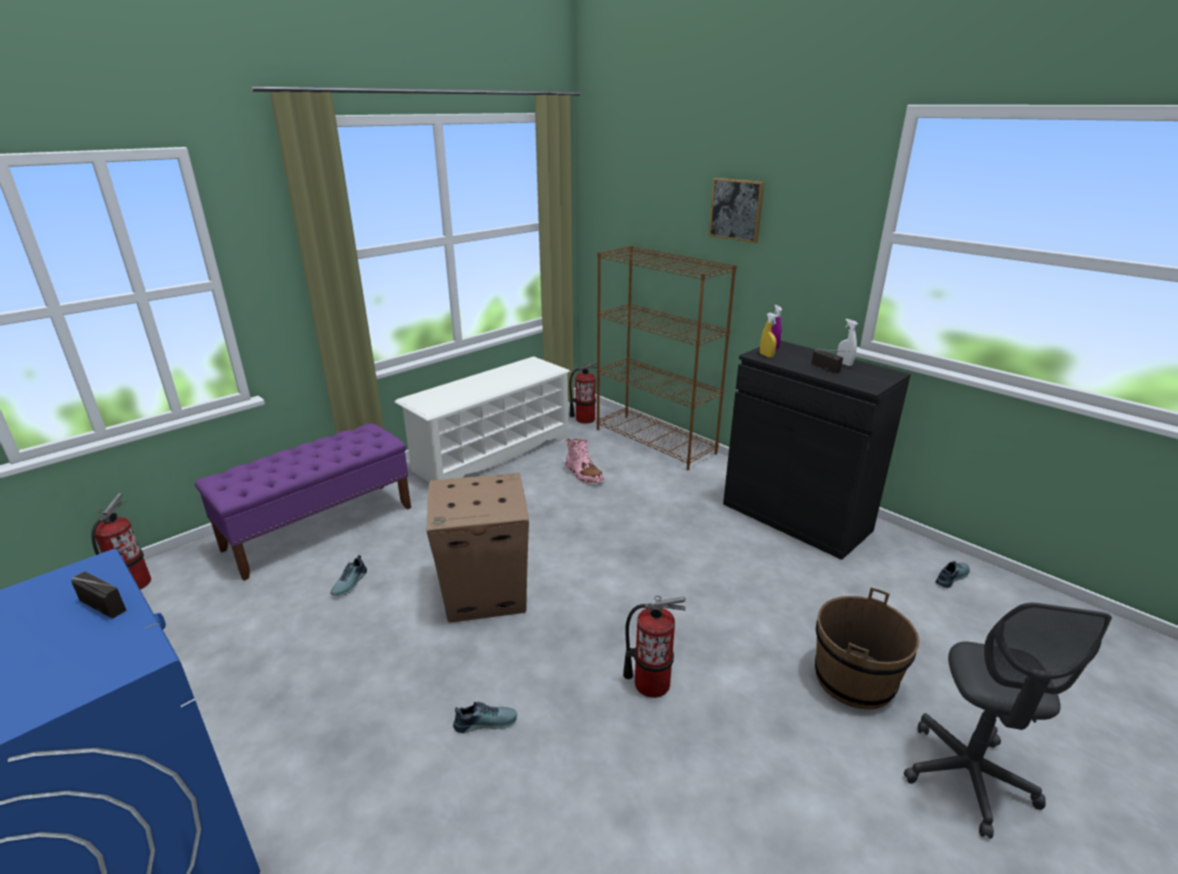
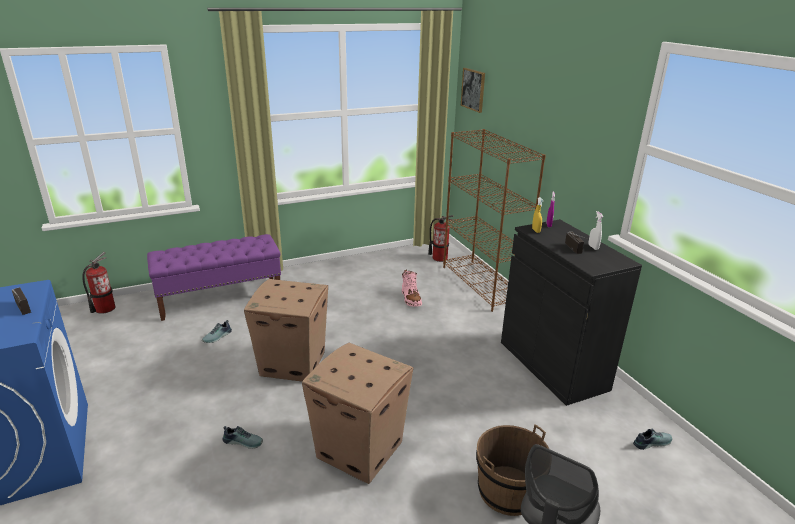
camera: 20 degrees right, 0 degrees up
white shoe rack [395,356,571,482] -> none
fire extinguisher [623,596,686,698] -> cardboard box [302,343,414,484]
picture [709,178,764,243] -> picture moved to [461,68,485,113]

